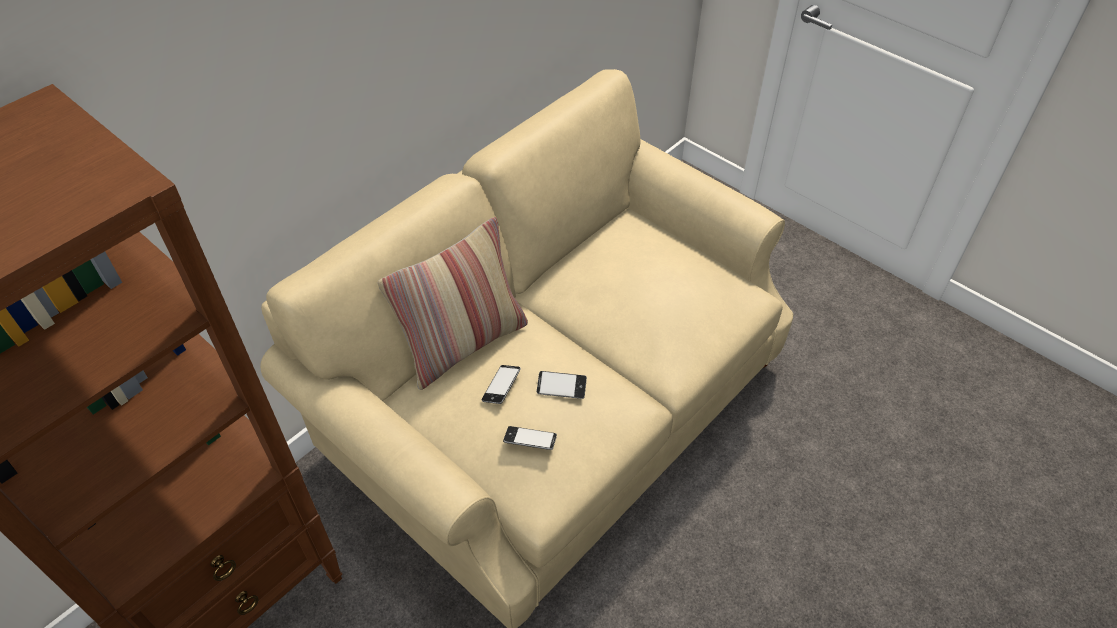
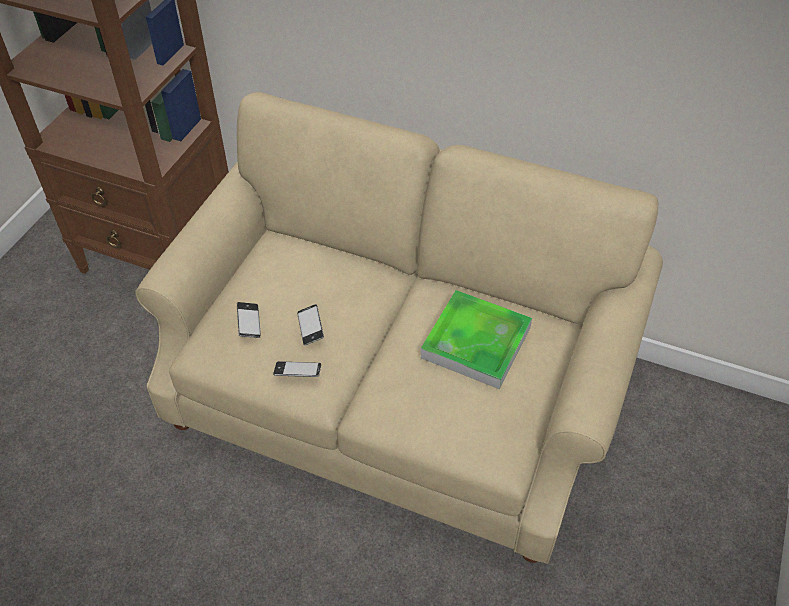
camera: 70 degrees right, 0 degrees up
pillow [378,217,528,390] -> none
phone [481,365,521,404] -> phone moved to [273,361,321,377]
none -> tray [421,290,532,389]

